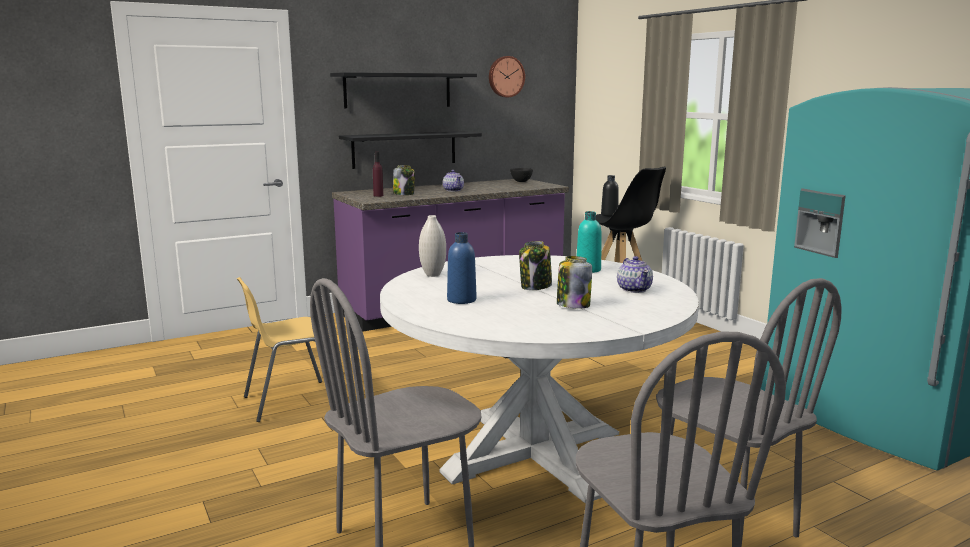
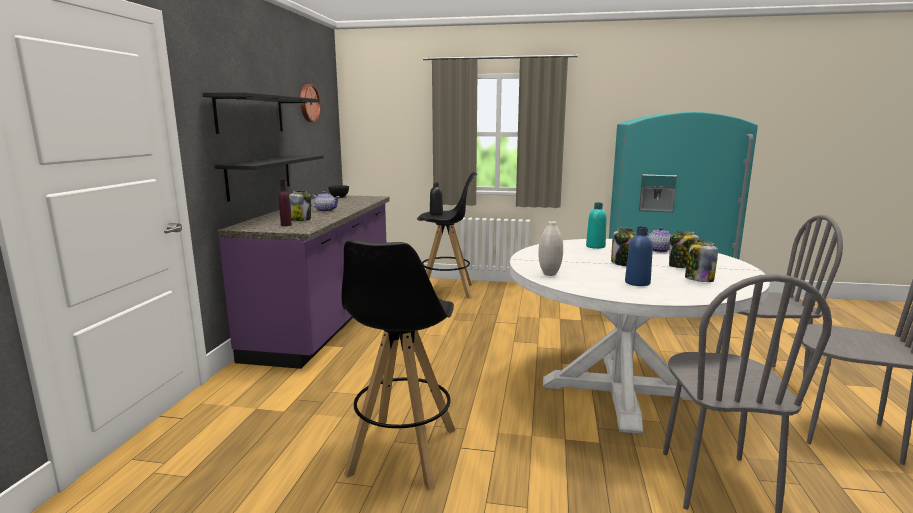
camera: 50 degrees left, 0 degrees up
yellow chair [237,277,322,422] -> black stool [341,240,456,490]
none -> jar [685,240,718,282]

